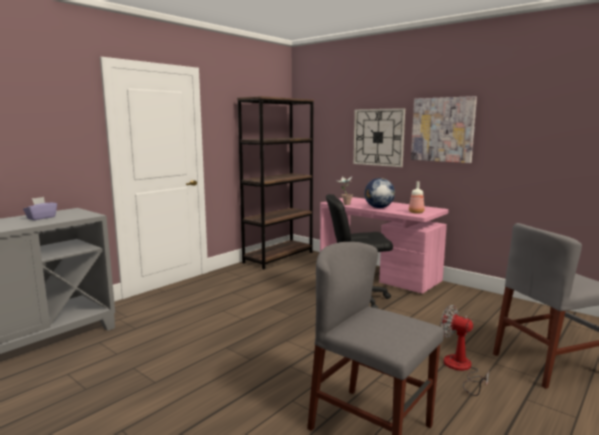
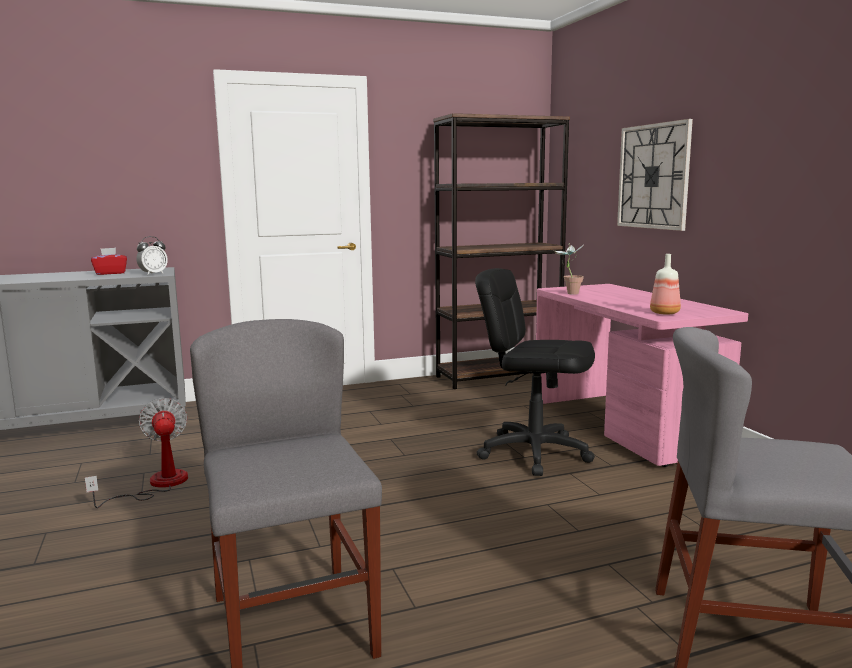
camera: 30 degrees right, 0 degrees up
purple tissue box [23,197,57,220] -> red tissue box [91,248,127,275]
globe [364,178,395,208] -> none
picture [411,96,477,163] -> none
fan [440,305,489,396] -> fan moved to [85,398,188,508]
none -> alarm clock [136,236,168,275]

